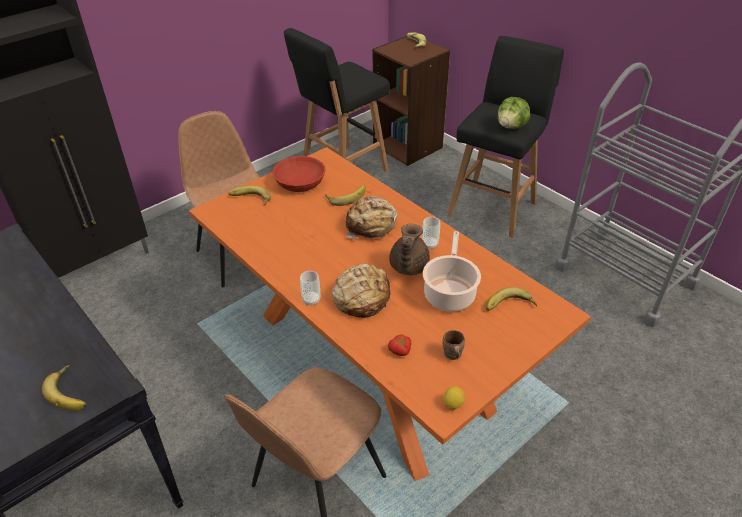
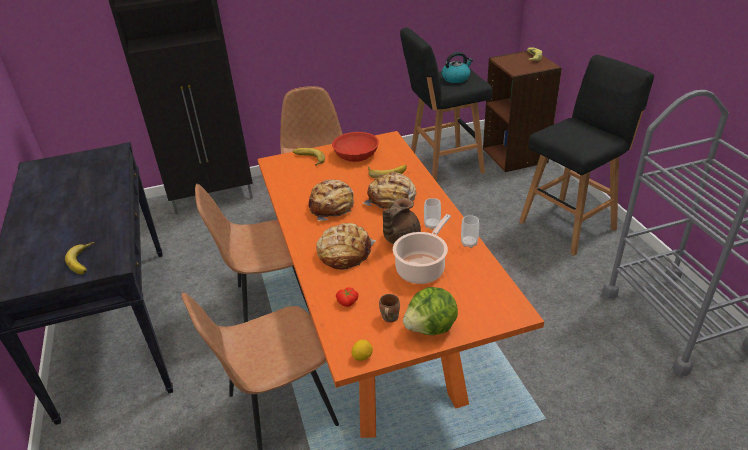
camera: 25 degrees right, 5 degrees down
cup [300,271,320,306] -> cup moved to [461,215,479,248]
banana [486,287,537,311] -> none
lettuce [497,97,530,129] -> lettuce moved to [403,287,458,335]
none -> brown chair [195,184,310,323]
none -> bread [309,179,354,221]
none -> kettle [442,52,473,83]

